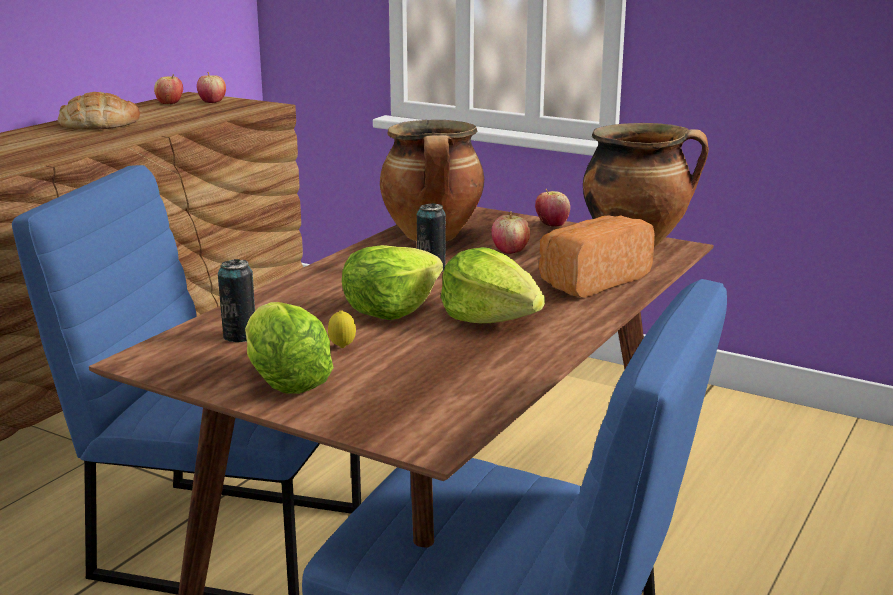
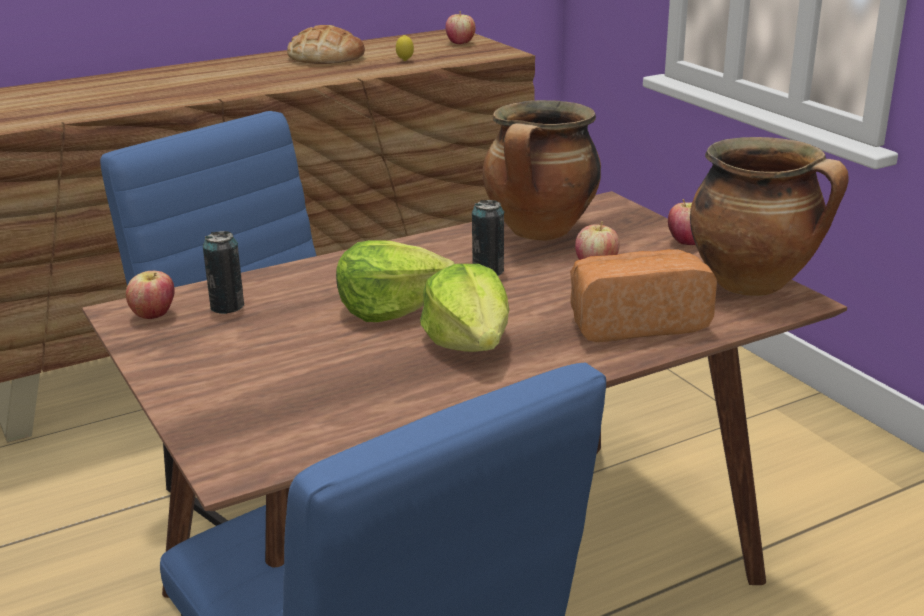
camera: 30 degrees right, 5 degrees up
apple [154,74,183,104] -> apple moved to [126,271,175,319]
lettuce [245,302,334,394] -> none
lemon [328,310,356,348] -> lemon moved to [396,35,414,61]

